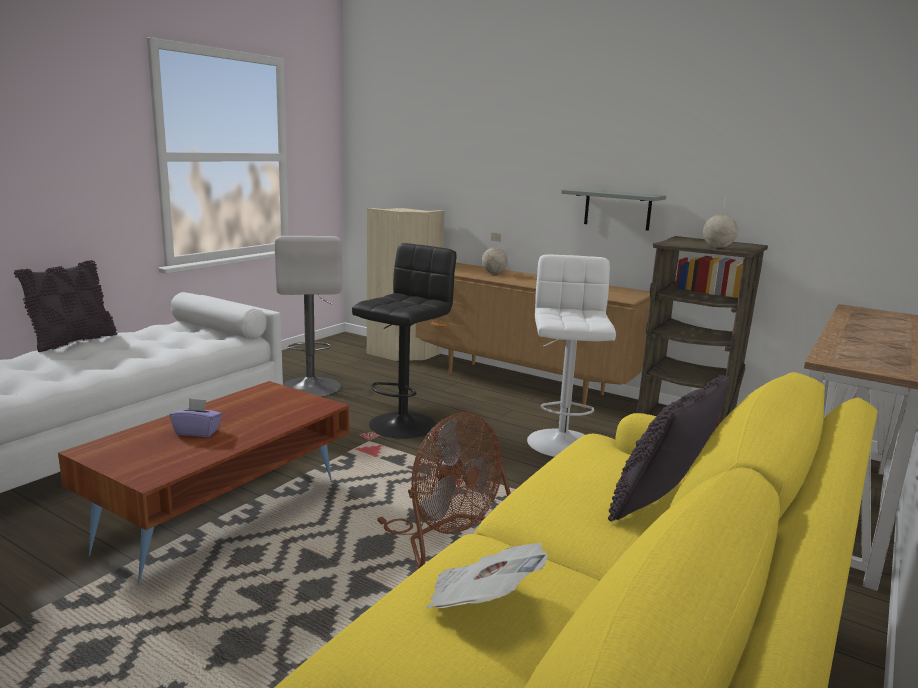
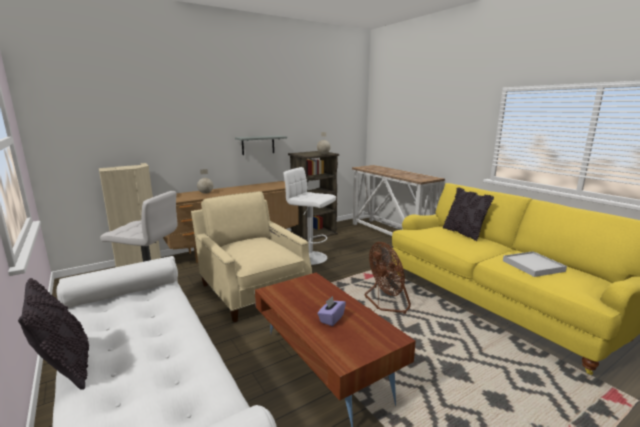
camera: 65 degrees left, 0 degrees up
black stool [352,243,457,439] -> beige armchair [191,191,312,322]
newspaper [427,543,548,608] -> white tray [503,251,567,277]

